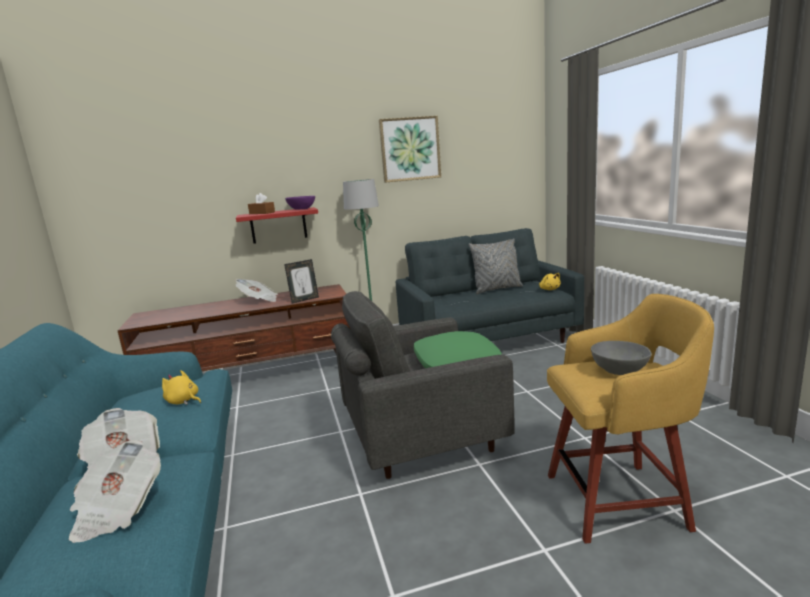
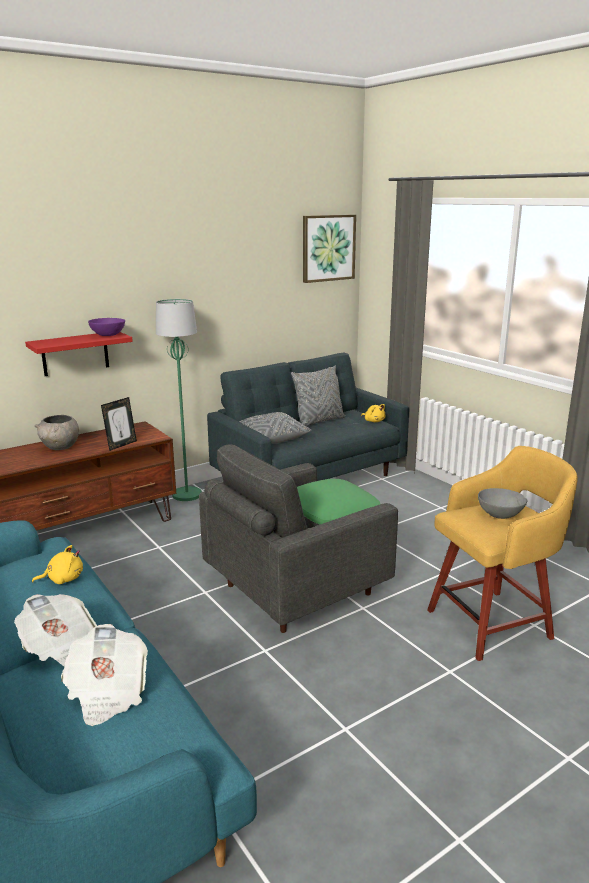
camera: 20 degrees left, 5 degrees up
yellow plush toy [162,370,201,405] -> yellow plush toy turned 150 degrees clockwise [32,545,83,584]
newspaper [235,279,278,302] -> grey bowl [35,415,79,450]
brown tissue box [248,193,275,214] -> none
picture [379,116,441,183] -> picture moved to [303,215,356,283]
none -> grey pillow [239,412,312,444]

